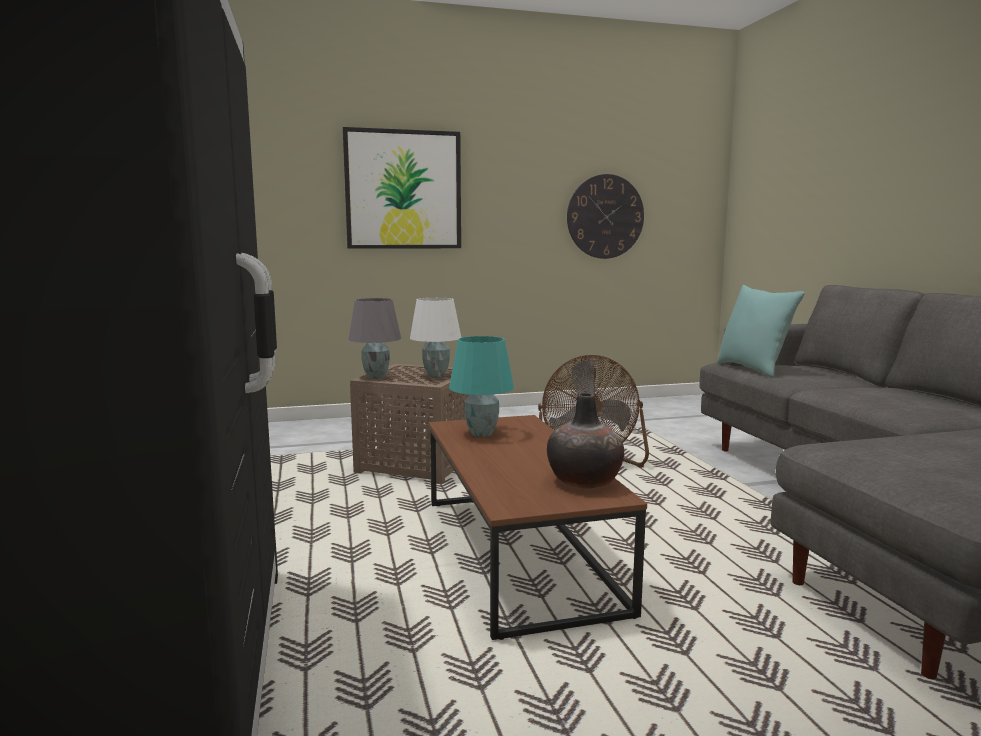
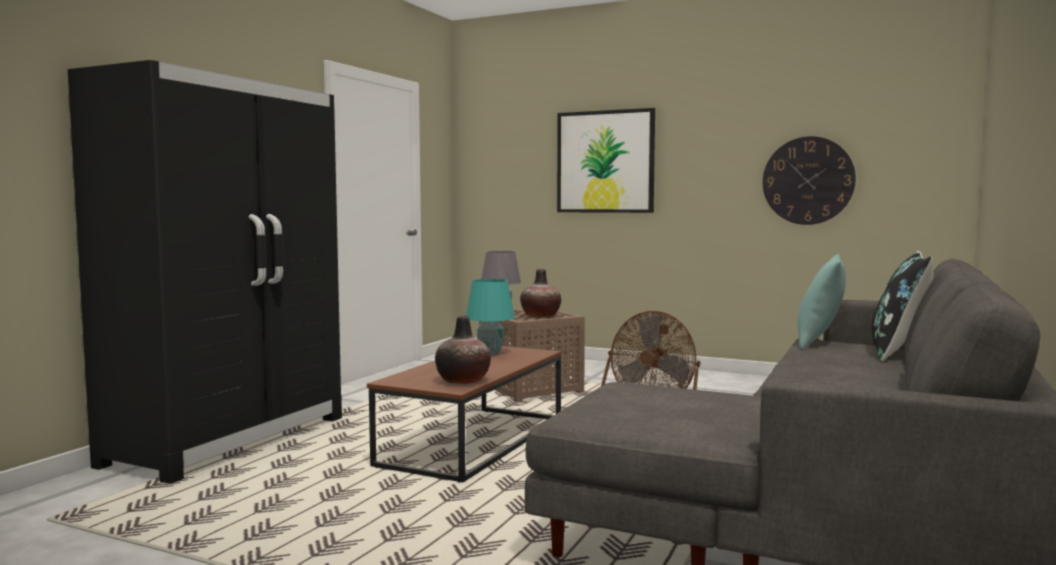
camera: 40 degrees right, 5 degrees down
white table lamp [410,298,461,377] -> vase [520,269,561,317]
none -> black pillow [872,251,934,361]

